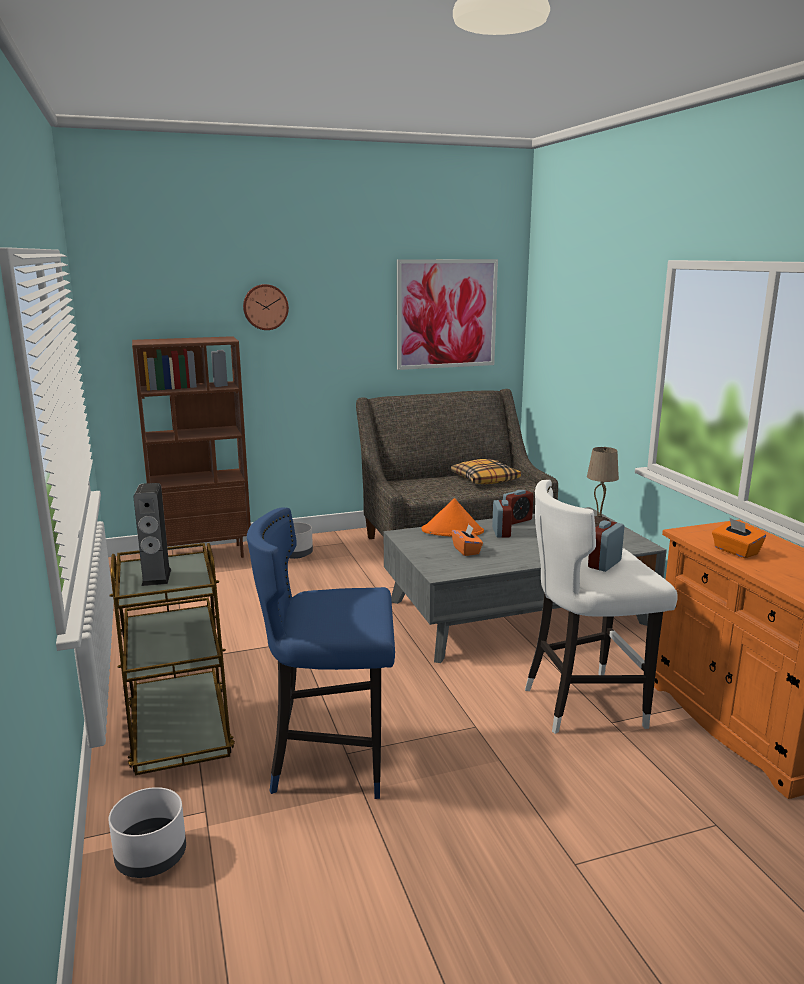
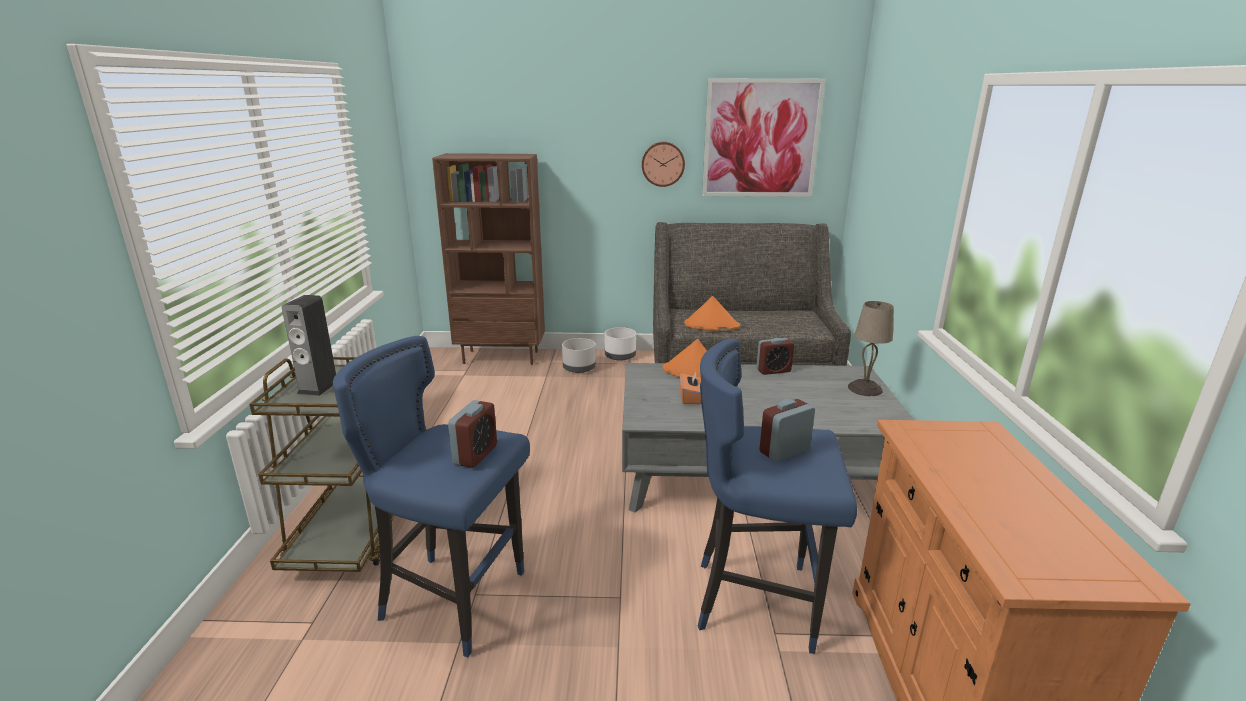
camera: 20 degrees right, 5 degrees up
white planter [108,787,186,878] -> white planter moved to [604,327,636,361]
wall clock [243,284,289,330] -> wall clock moved to [642,142,685,187]
pillow [451,459,521,484] -> none
alarm clock [492,500,512,538] -> alarm clock moved to [448,400,497,468]
white stool [525,480,677,734] -> blue stool [698,339,857,654]
orange tissue box [712,518,766,558] -> none
none -> orange hat [684,296,740,331]

